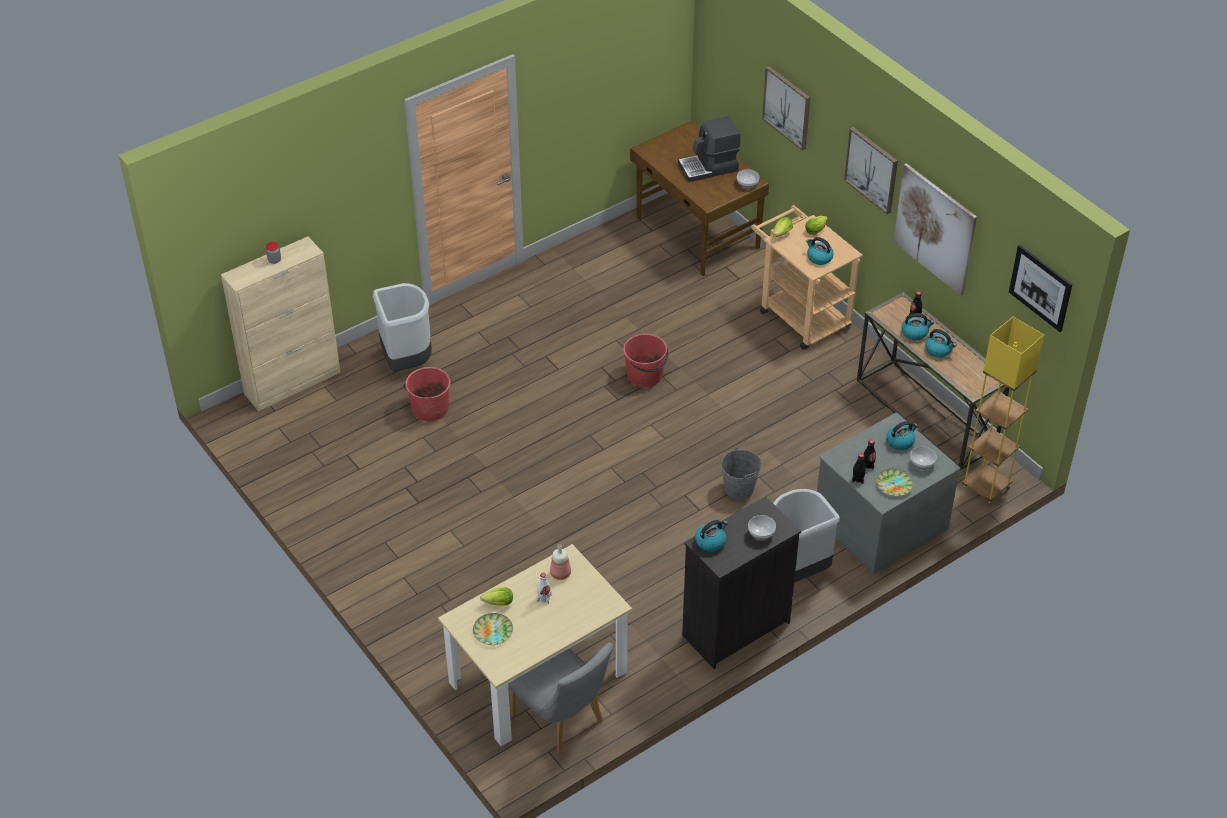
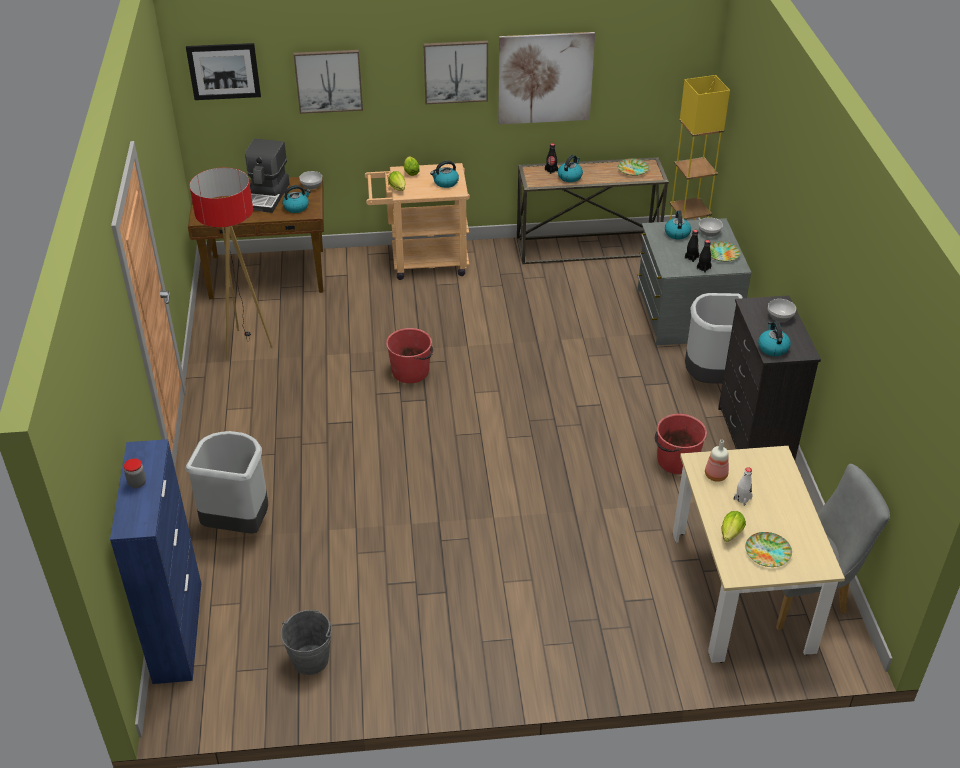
camera: 60 degrees left, 5 degrees down
beige cabinet [221,236,340,411] -> blue cabinet [110,439,201,684]
red bucket [403,367,452,421] -> red bucket moved to [655,414,707,474]
grey bucket [721,448,762,500] -> grey bucket moved to [281,610,332,675]
kettle [925,329,957,358] -> kettle moved to [282,185,311,213]
picture [1009,245,1072,332] -> picture moved to [186,43,261,100]
none -> floor lamp [190,168,273,360]
none -> plate [618,158,649,176]

